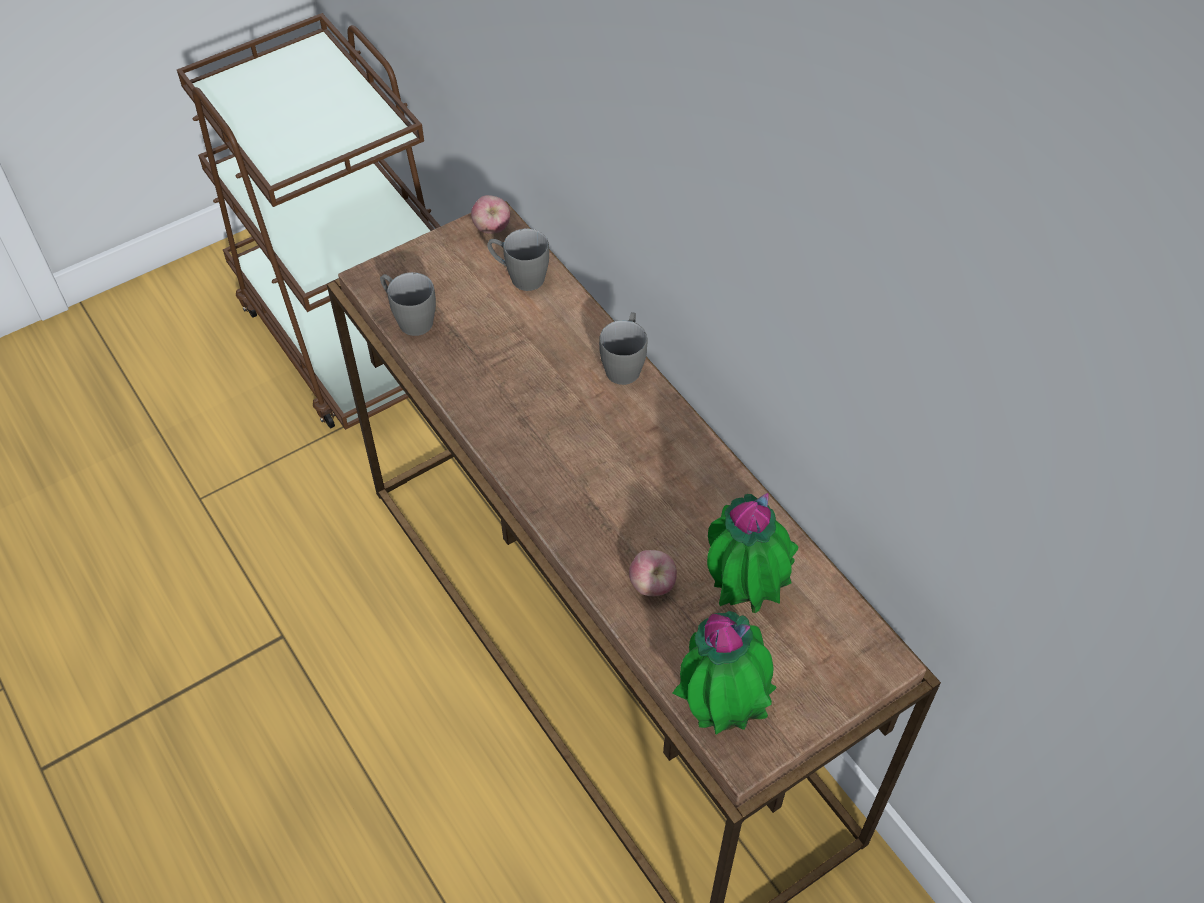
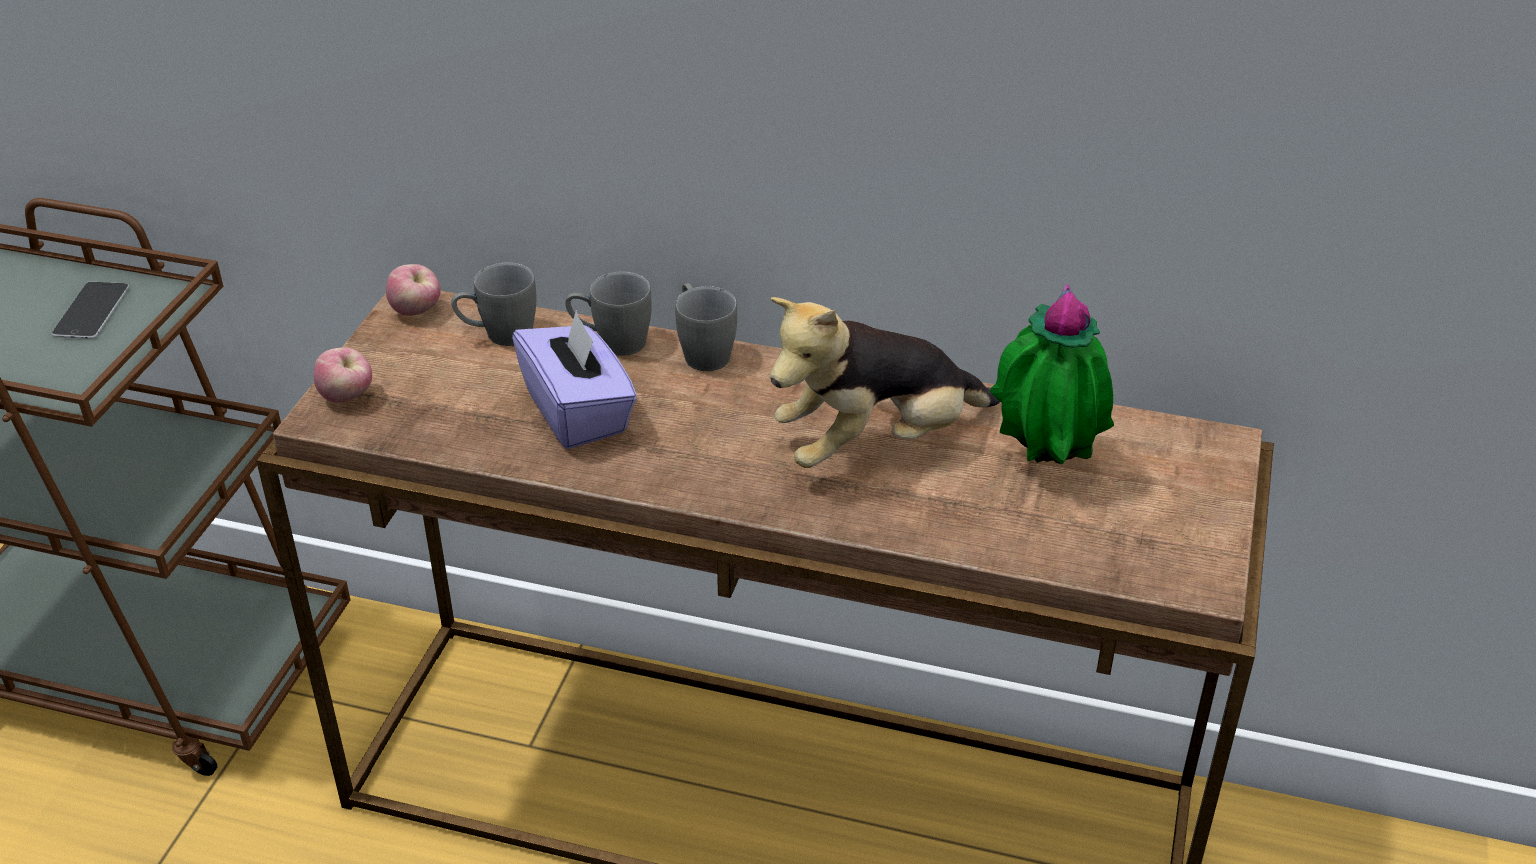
camera: 40 degrees left, 15 degrees down
grey mug [380,272,436,336] -> grey mug moved to [565,271,652,356]
apple [629,550,677,596] -> apple moved to [314,347,372,403]
potted plant [672,611,777,735] -> none
none -> phone [52,282,129,339]
none -> purple tissue box [512,310,637,449]
none -> plush toy [770,297,1000,468]

